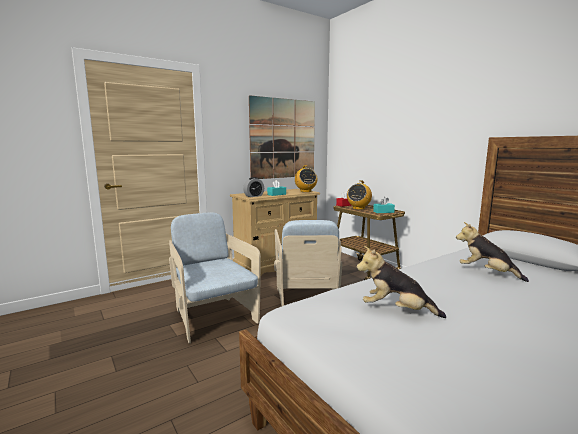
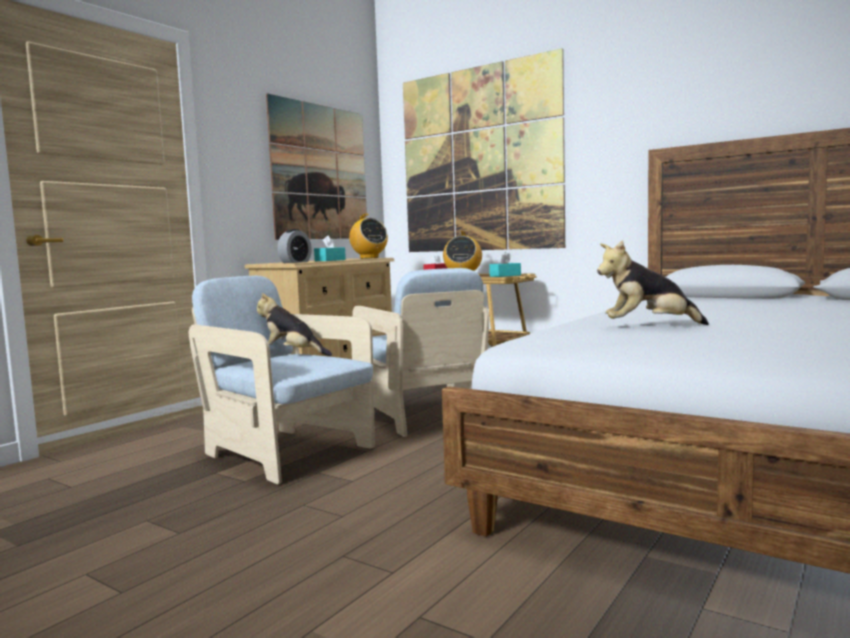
camera: 20 degrees left, 5 degrees down
plush toy [456,222,529,282] -> plush toy moved to [257,293,332,356]
none -> picture [403,48,565,252]

